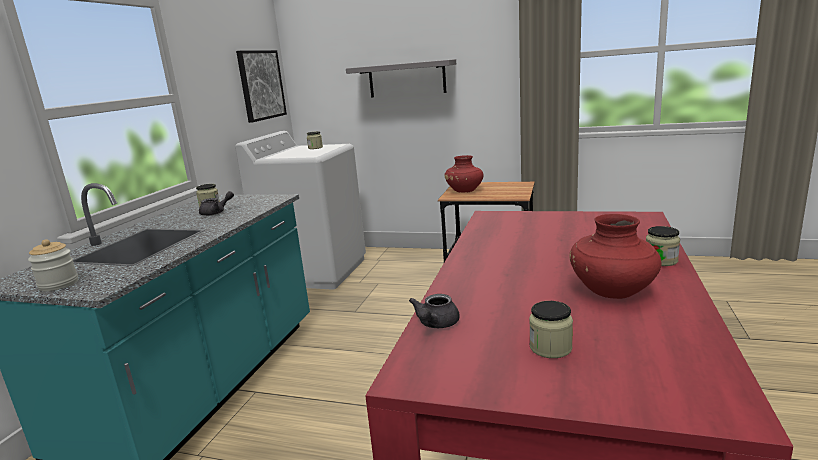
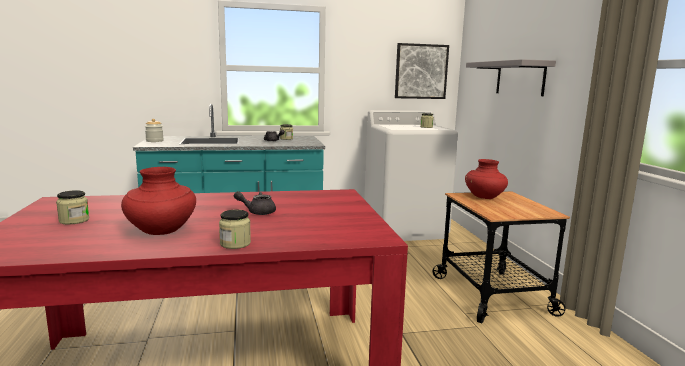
camera: 60 degrees right, 5 degrees down
grey teapot [409,294,460,328] -> grey teapot moved to [234,191,276,215]

